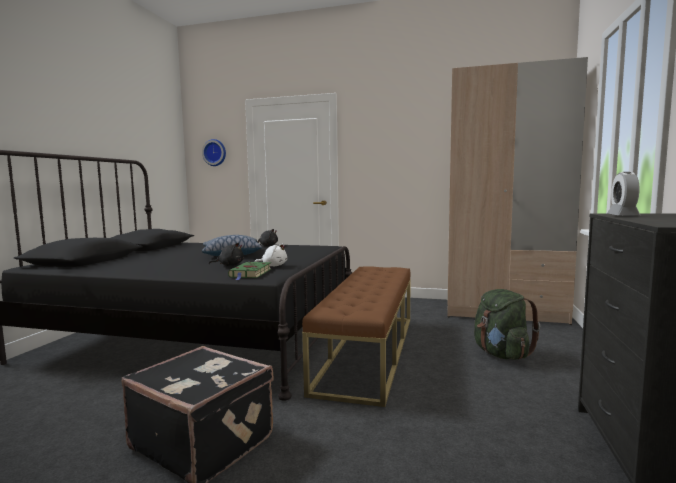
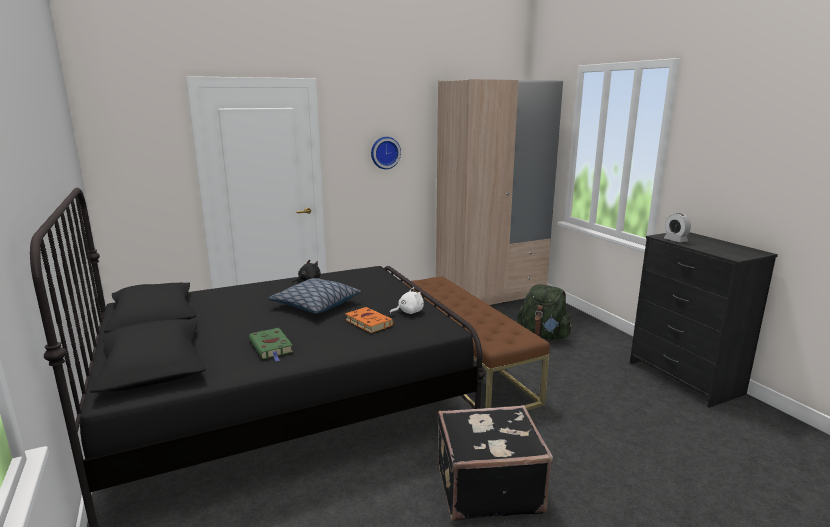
camera: 40 degrees left, 10 degrees up
wall clock [202,139,226,166] -> wall clock moved to [371,137,401,169]
black plush toy [209,243,244,266] -> orange book [345,307,394,333]
green book [228,262,271,280] -> green book moved to [249,328,293,361]

